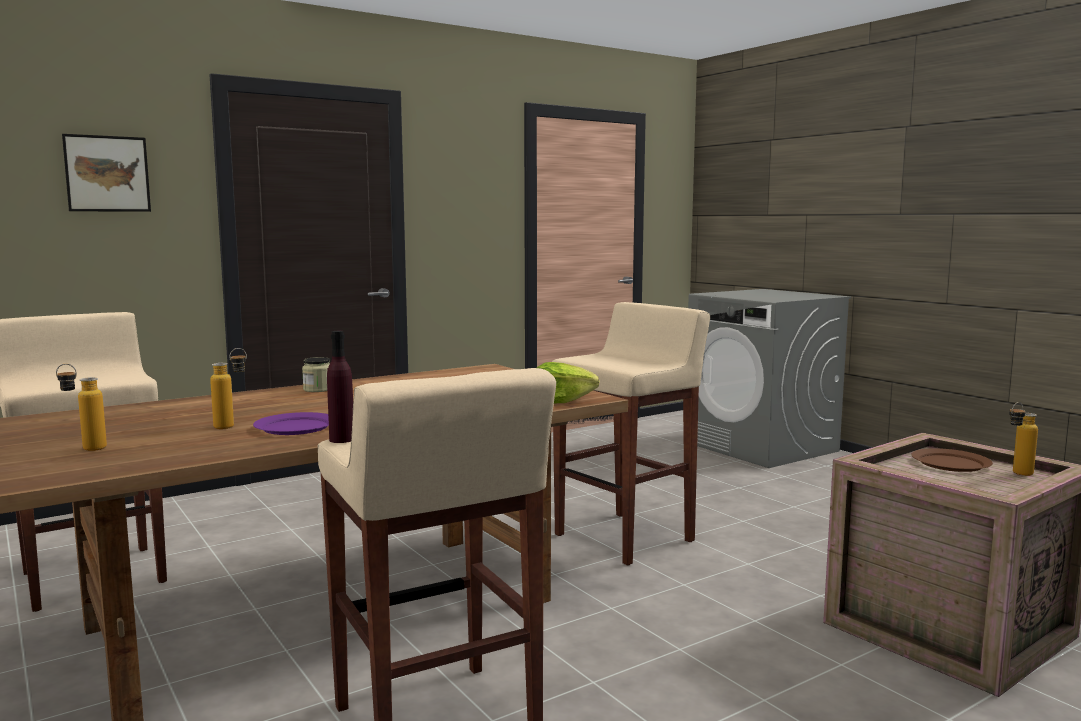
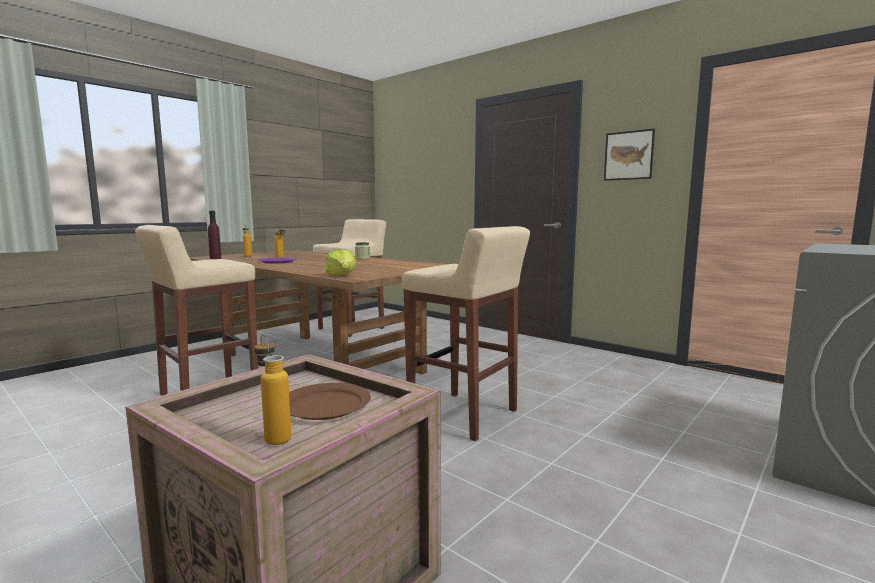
camera: 75 degrees right, 0 degrees up
picture [62,134,151,212] -> picture moved to [604,129,655,181]

